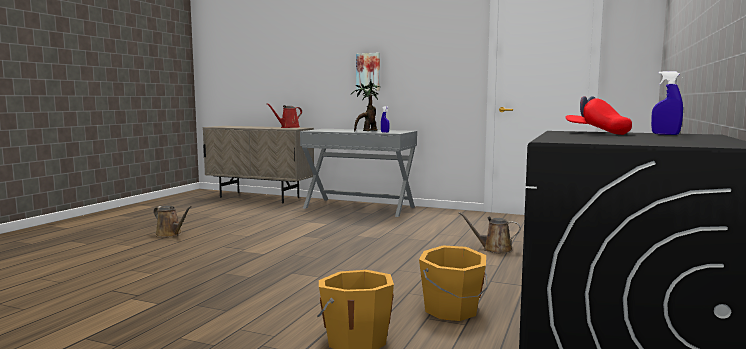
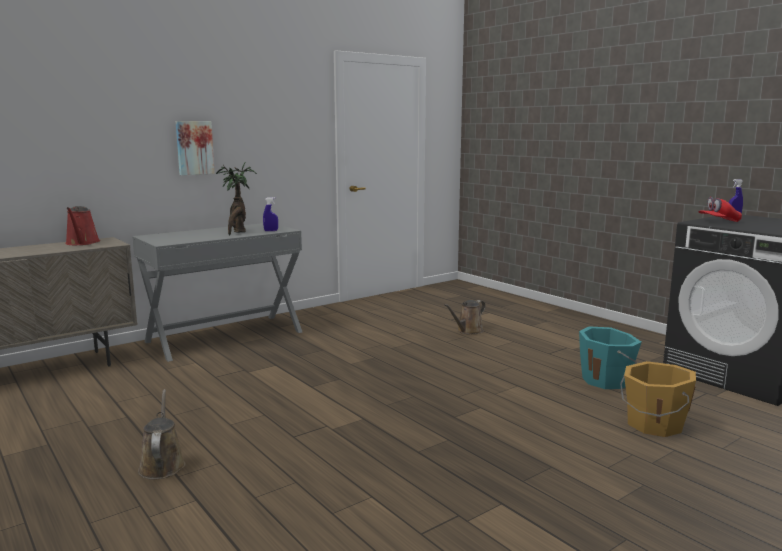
camera: 60 degrees left, 5 degrees up
brown watering can [153,206,191,237] -> brown watering can turned 75 degrees counterclockwise [138,389,186,480]
orange bucket [419,245,487,321] -> turquoise bucket [579,326,641,389]

